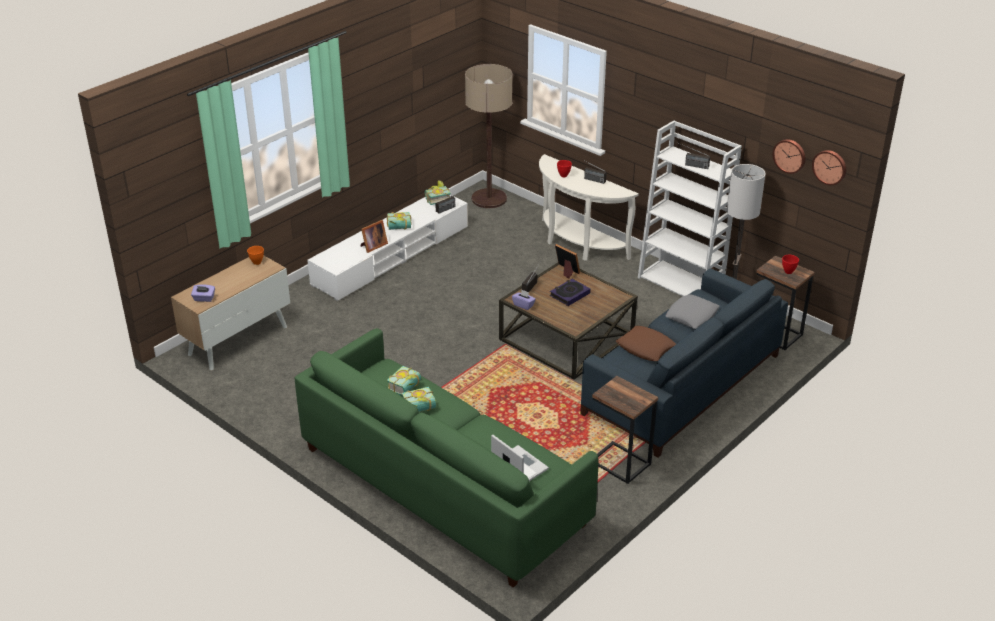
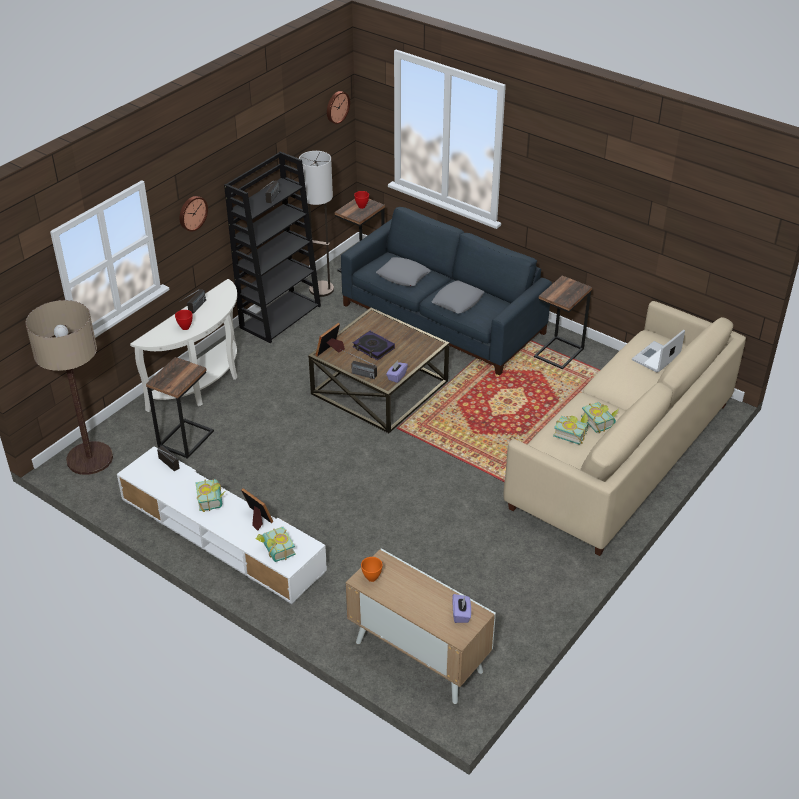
camera: 95 degrees left, 5 degrees up
green sofa [295,328,598,588] -> beige sofa [504,301,746,556]
book [425,181,451,205] -> book moved to [256,527,296,562]
brown pillow [616,326,676,361] -> grey pillow [432,280,484,314]
white bookcase [638,120,742,296] -> black bookcase [224,151,321,343]
wall clock [772,139,806,174] -> wall clock moved to [180,196,208,232]
none -> side table [146,357,214,459]

